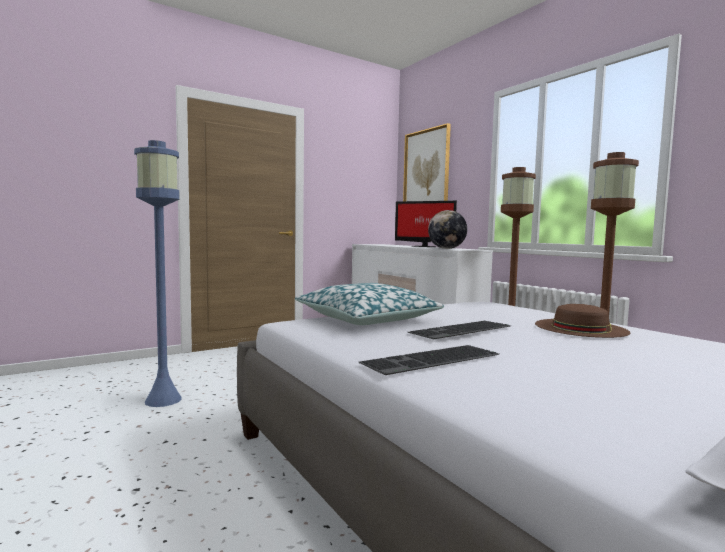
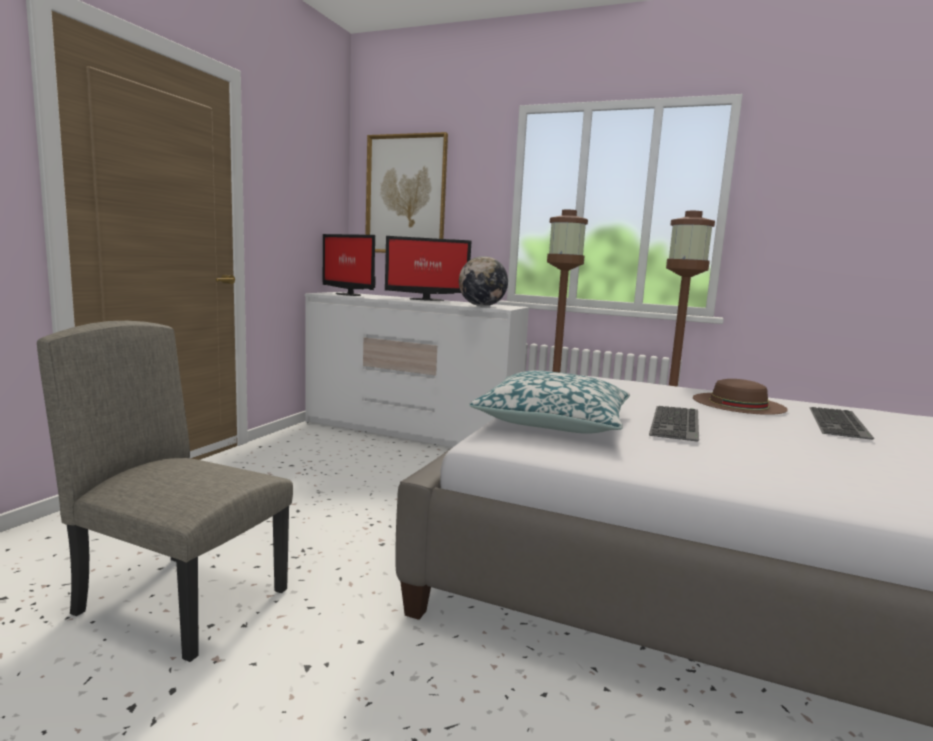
camera: 35 degrees left, 5 degrees up
blue floor lamp [134,140,182,407] -> beige chair [37,321,293,662]
keyboard [359,345,499,375] -> keyboard moved to [809,407,874,440]
none -> monitor [322,234,376,296]

